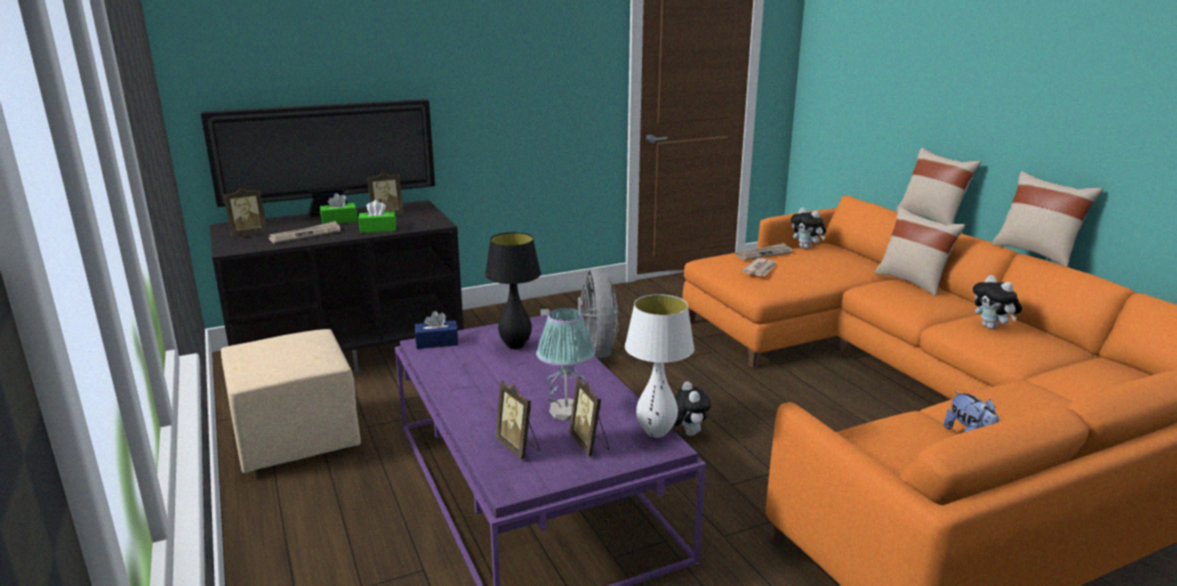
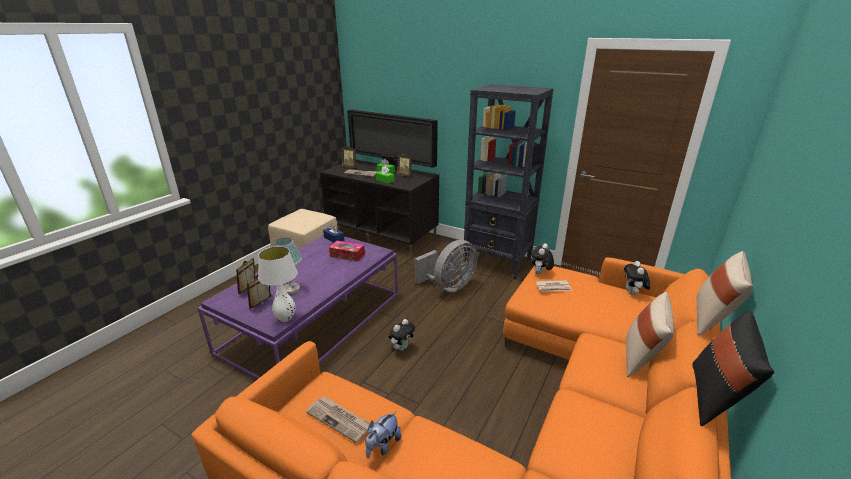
camera: 55 degrees right, 5 degrees up
black table lamp [485,232,541,349] -> tissue box [329,241,365,262]
newspaper [736,243,793,260] -> newspaper moved to [306,396,370,443]
plush toy [973,275,1022,330] -> plush toy moved to [531,243,554,274]
beige pillow [992,171,1103,267] -> black pillow [692,311,774,426]
none -> black bookcase [464,84,554,280]

